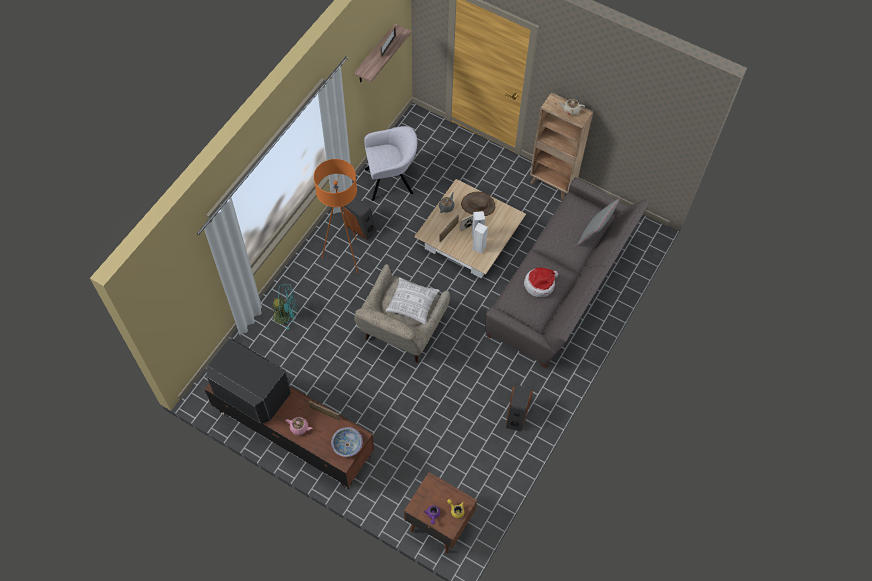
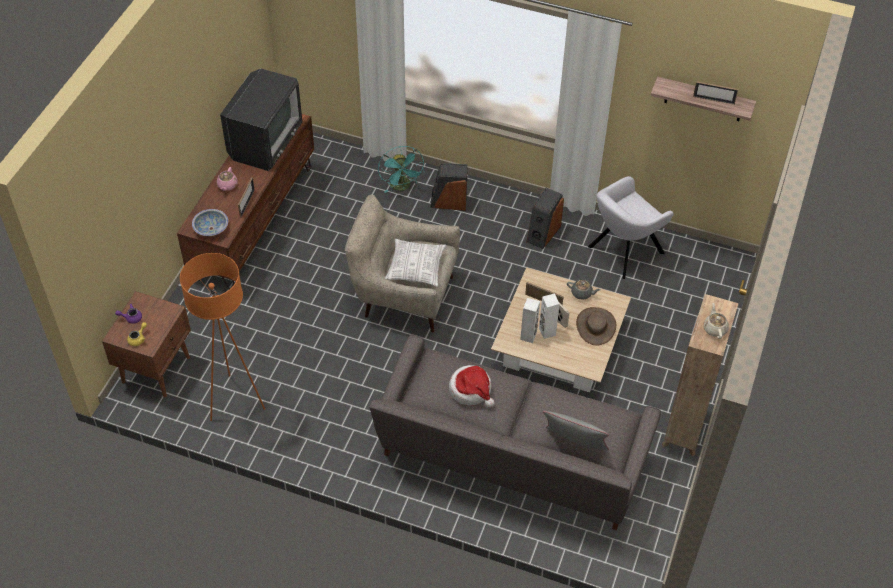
camera: 80 degrees right, 10 degrees down
orange floor lamp [314,159,358,273] -> orange floor lamp moved to [180,253,265,421]
grey armchair [364,126,417,201] -> grey armchair turned 75 degrees clockwise [588,176,674,279]
speaker [506,384,533,432] -> speaker moved to [430,163,468,211]

